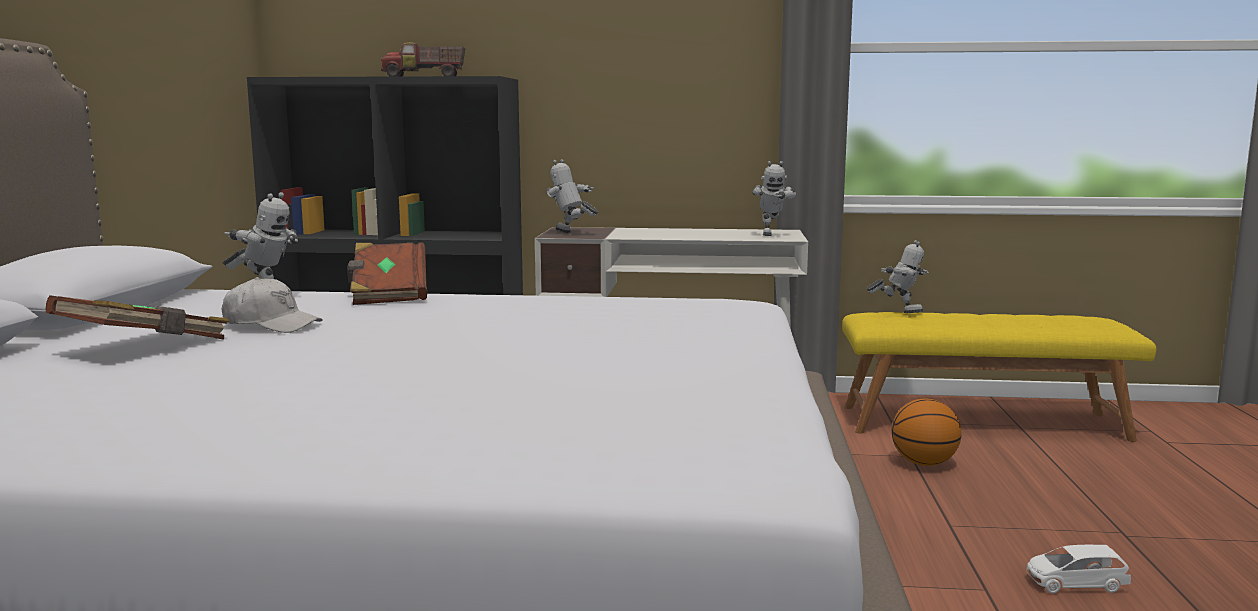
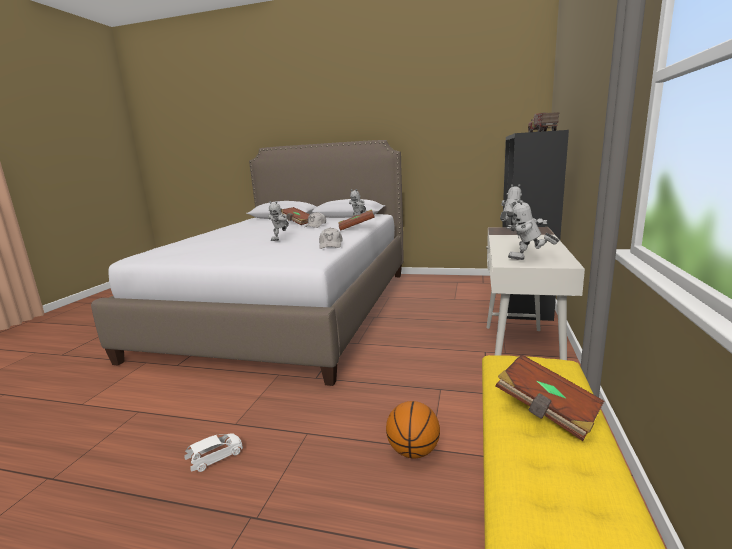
camera: 100 degrees right, 5 degrees up
toy robot [867,240,929,313] -> toy robot moved to [268,201,289,241]
white toy car [1026,545,1131,593] -> white toy car turned 45 degrees clockwise [184,433,243,472]
none -> white cap [319,227,342,249]
none -> brown book [495,354,604,441]

